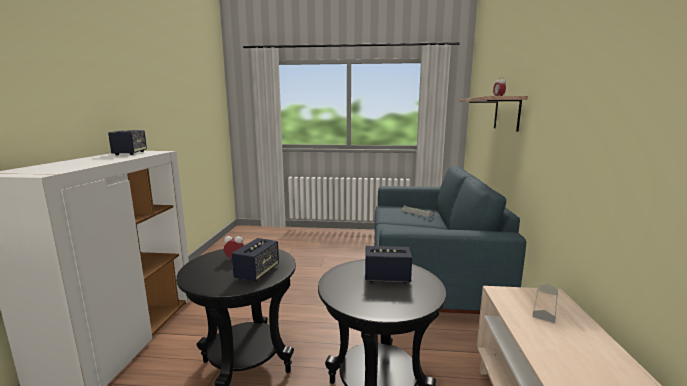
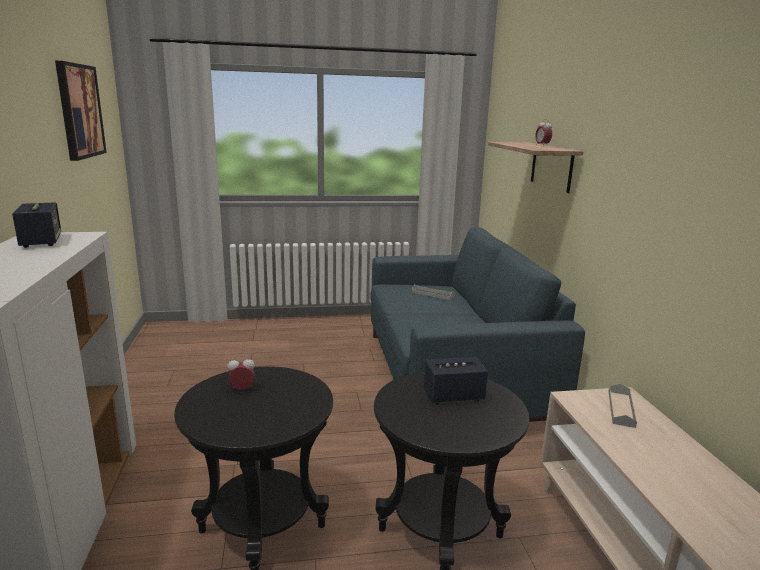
camera: 15 degrees left, 5 degrees up
speaker [232,238,279,282] -> none
none -> picture [55,61,107,161]

